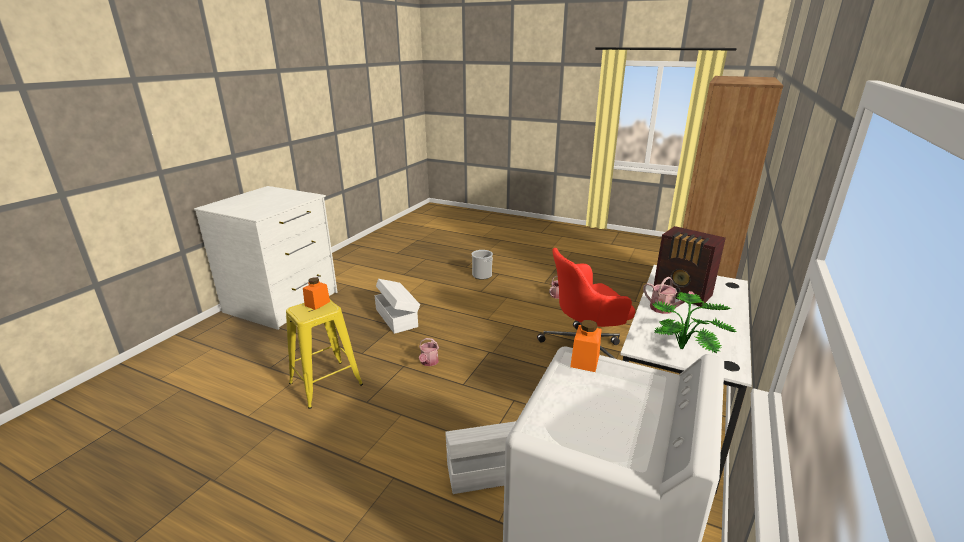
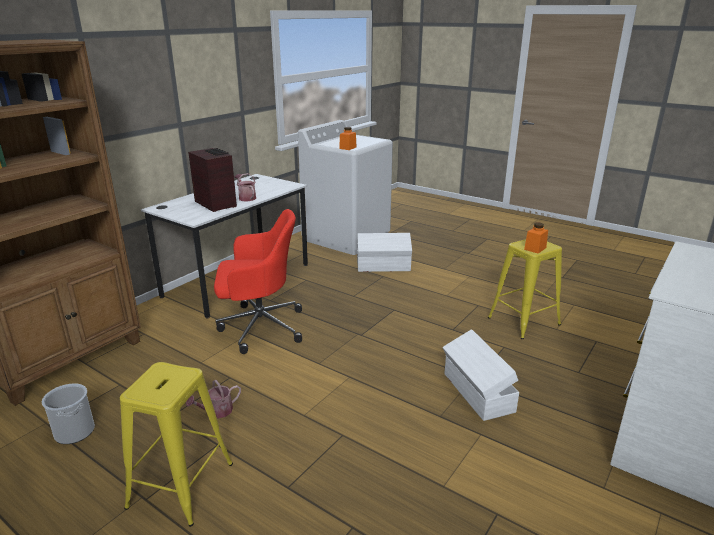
camera: 170 degrees left, 0 degrees up
watering can [419,338,439,366] -> none
bucket [472,250,493,280] -> bucket moved to [42,383,95,444]
potted plant [652,292,736,353] -> none
none -> yellow stool [120,362,233,527]

